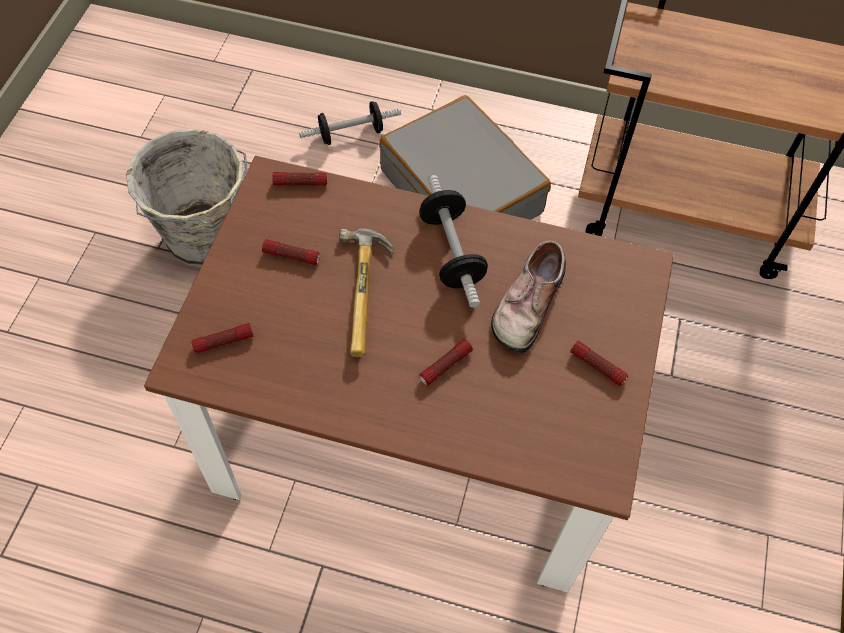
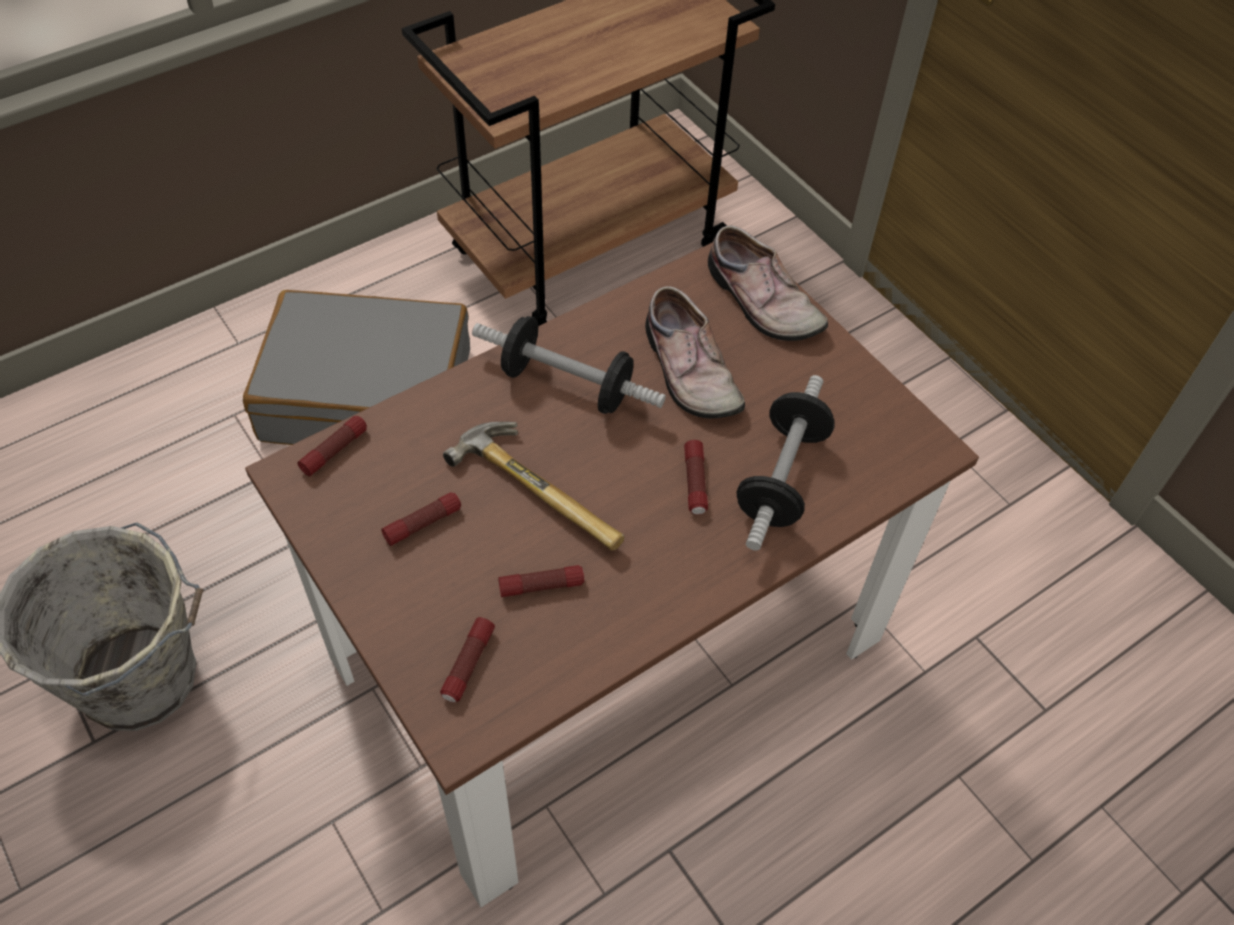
camera: 50 degrees left, 5 degrees down
dumbbell [299,101,401,145] -> dumbbell moved to [737,375,835,551]
flashlight [570,341,628,385] -> flashlight moved to [498,565,584,597]
none -> shoe [708,226,828,341]

